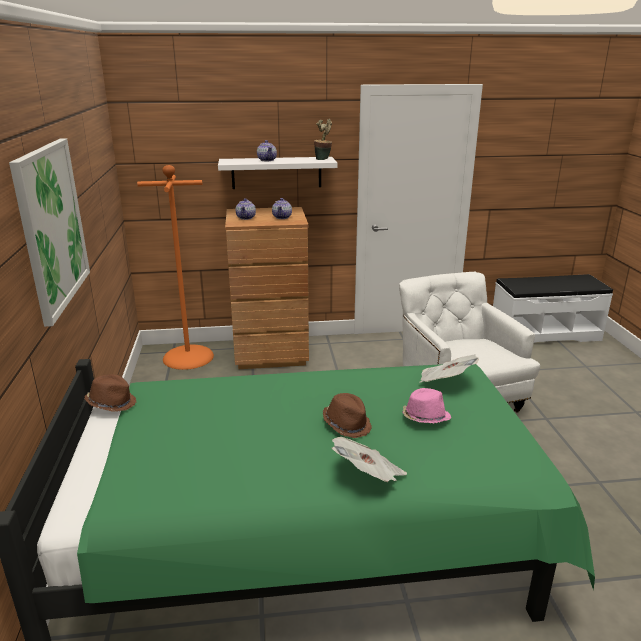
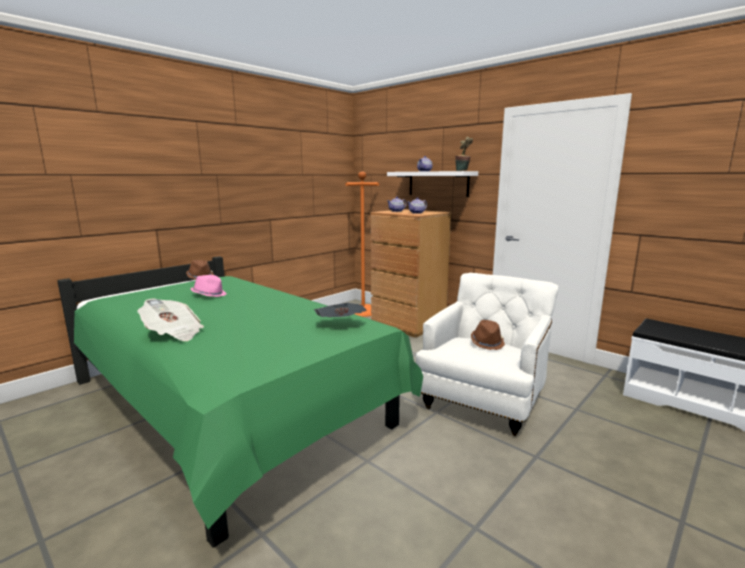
camera: 50 degrees right, 10 degrees down
picture [9,138,90,327] -> none
brown hat [323,393,372,438] -> brown hat moved to [471,320,505,350]
pink hat [402,388,451,424] -> pink hat moved to [191,275,227,297]

